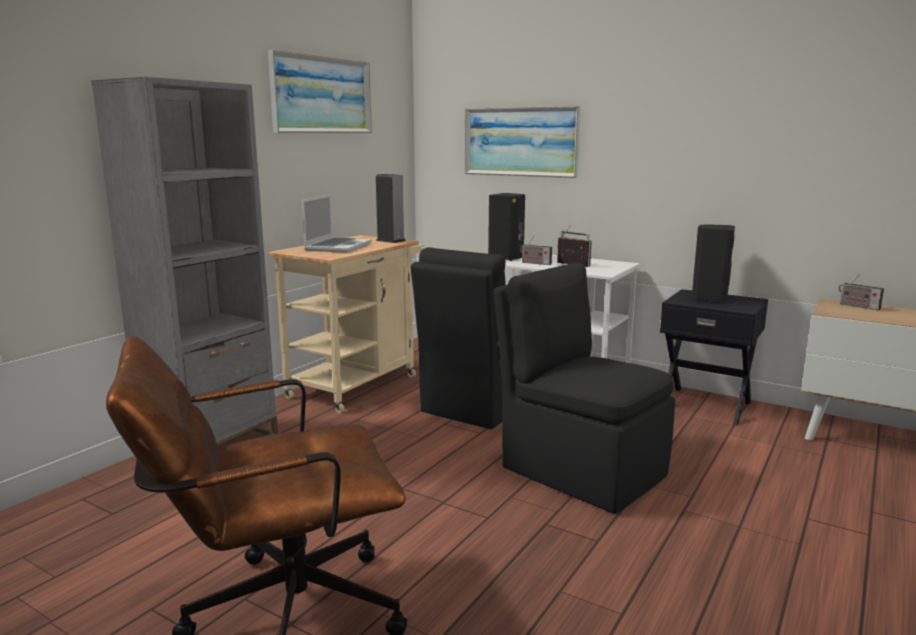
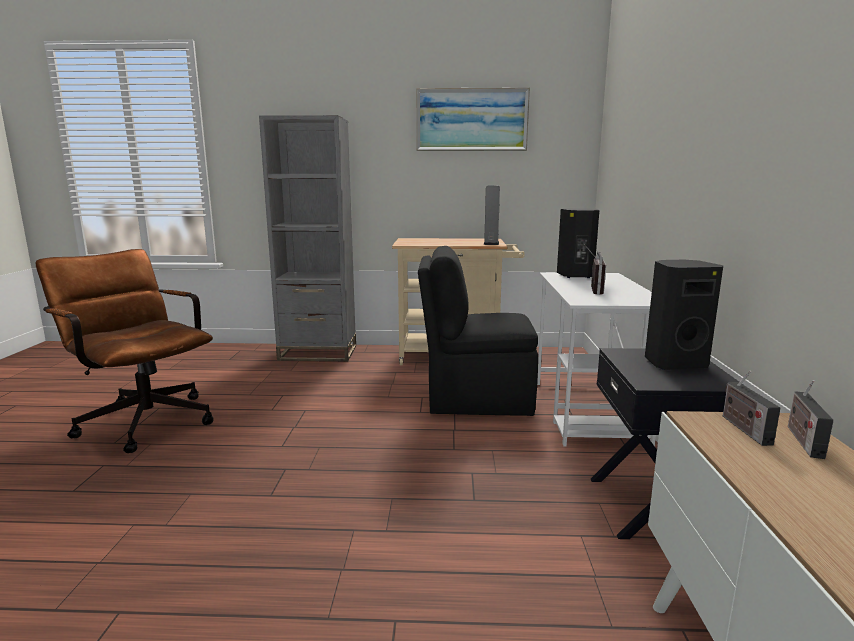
camera: 60 degrees right, 0 degrees up
laptop [302,195,372,253] -> none
picture [465,106,581,178] -> none
black chair [494,263,675,514] -> none
radio [520,236,552,265] -> radio moved to [723,370,780,446]

